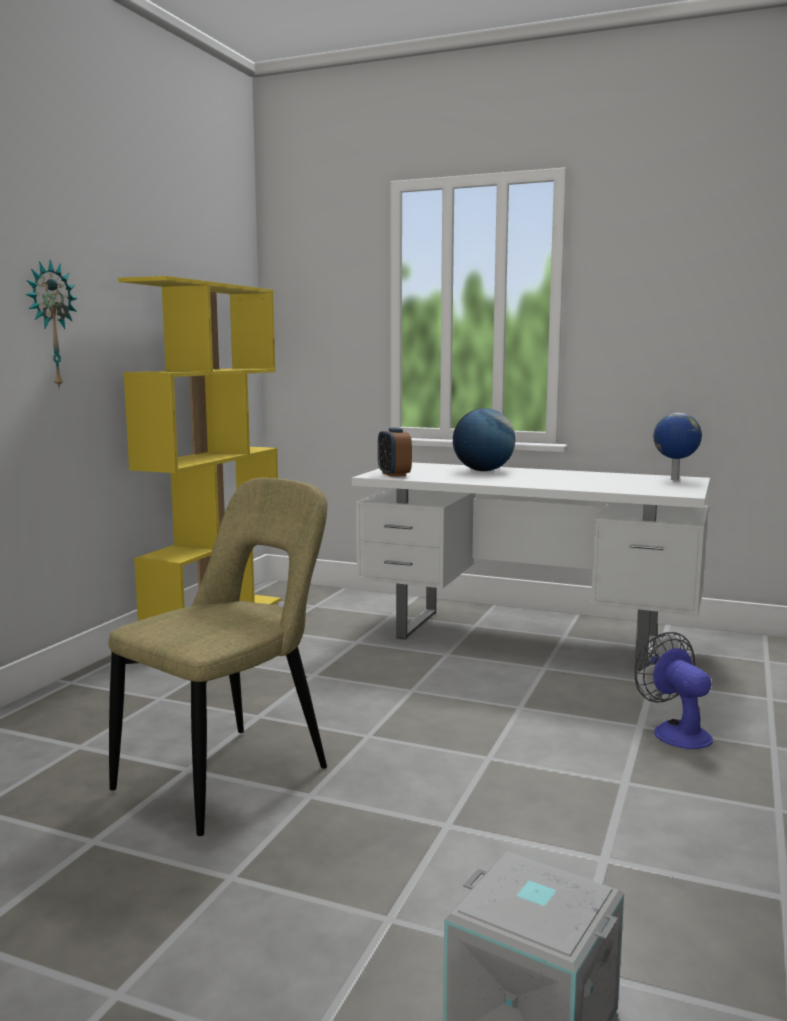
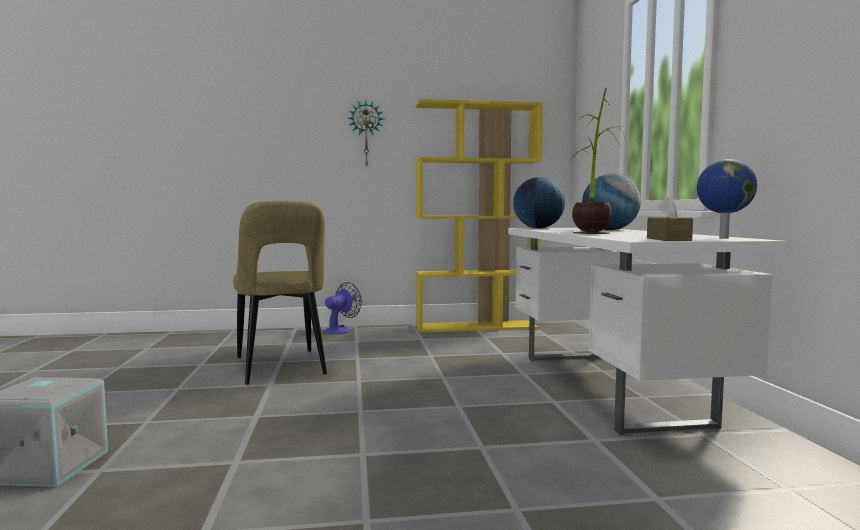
camera: 60 degrees right, 5 degrees down
beige chair [108,478,327,836] -> beige chair turned 60 degrees clockwise [233,200,327,385]
alarm clock [378,427,412,477] -> globe [513,177,565,228]
fan [635,632,713,749] -> fan moved to [323,282,362,334]
none -> potted plant [569,87,625,234]
none -> brown tissue box [647,197,693,241]

